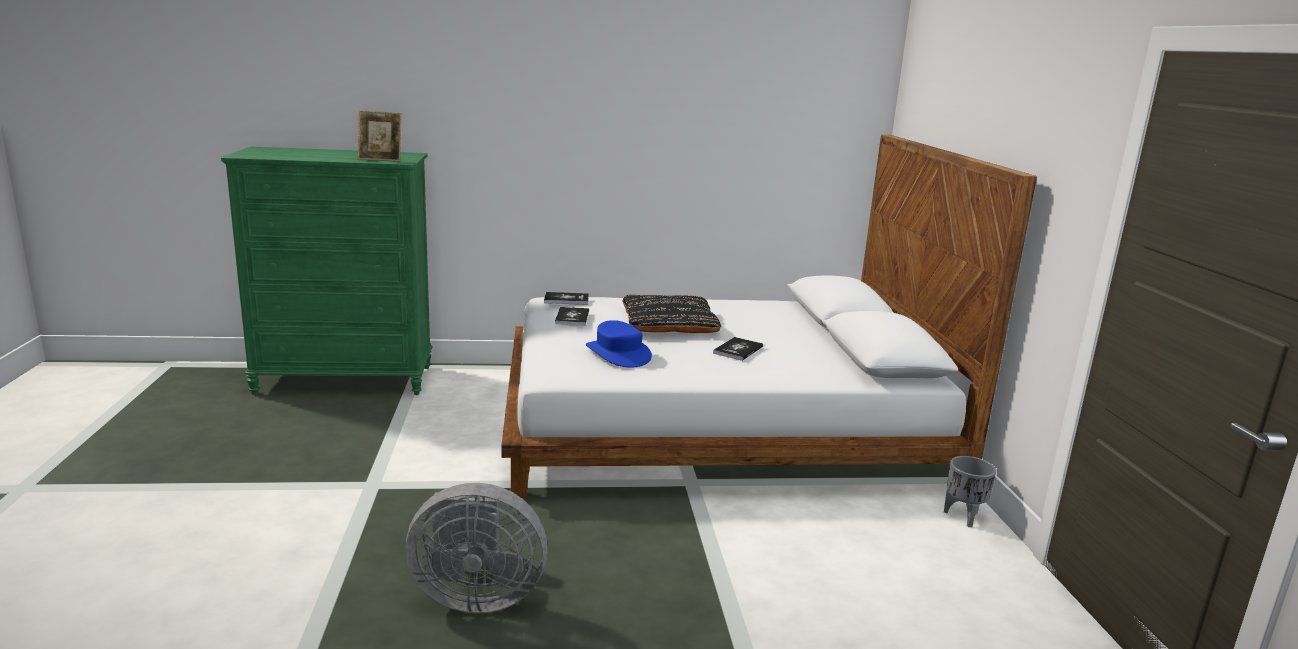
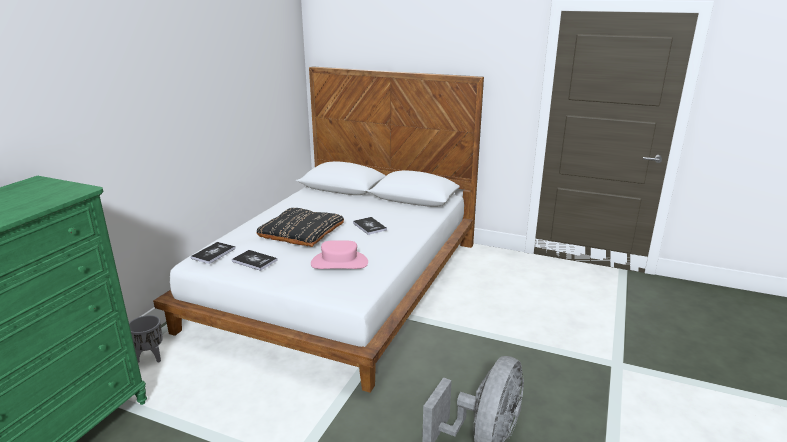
camera: 60 degrees left, 5 degrees up
picture frame [358,110,402,162] -> none
blue hat [586,320,652,368] -> pink hat [311,240,368,269]
grey planter [944,456,996,527] -> grey planter moved to [129,315,163,363]

